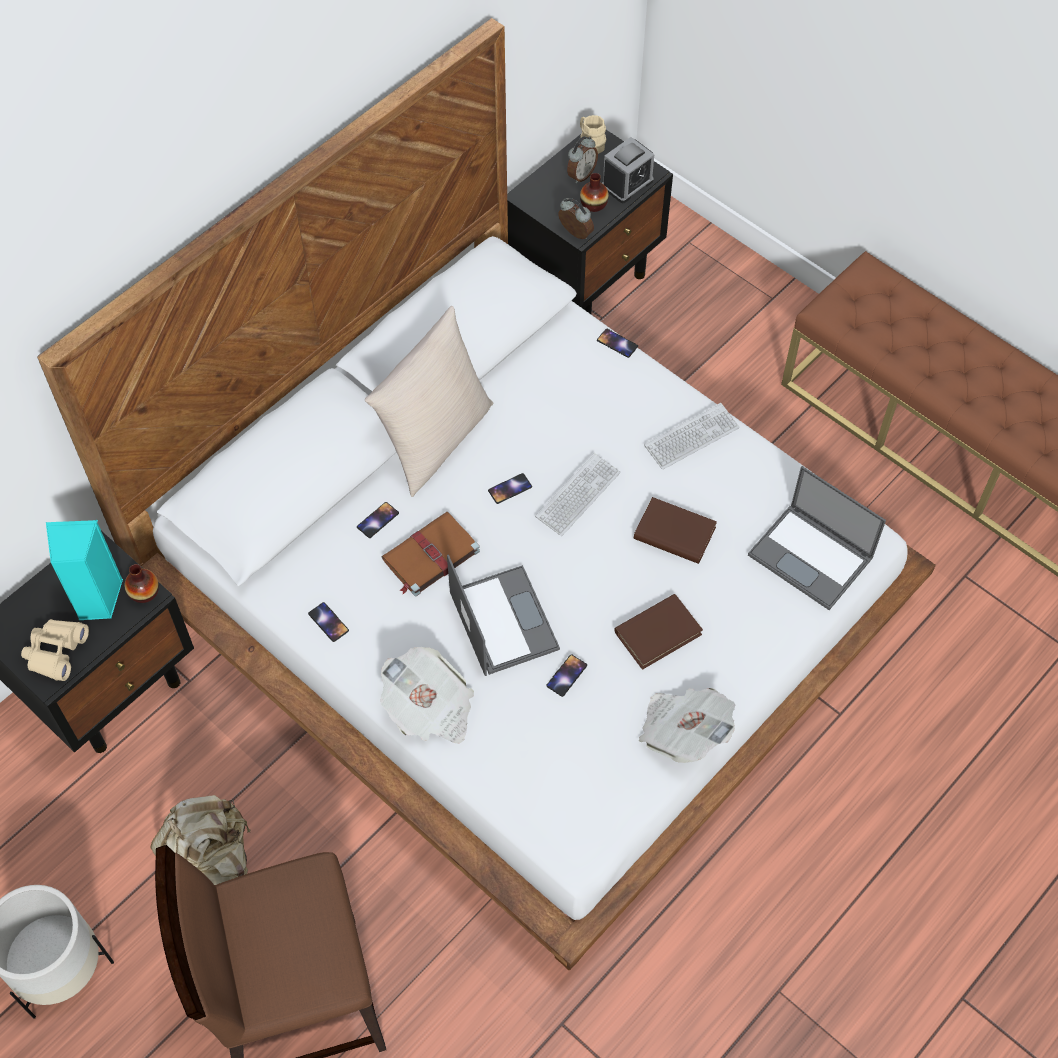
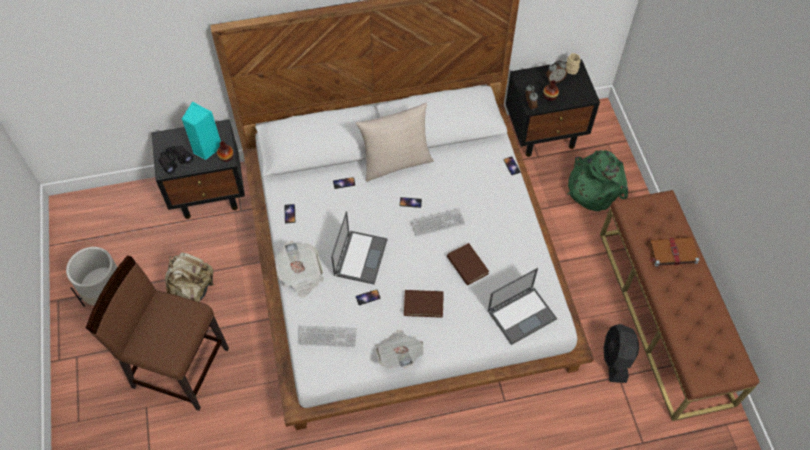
camera: 35 degrees right, 0 degrees up
beige binoculars [21,619,89,681] -> black binoculars [159,146,193,174]
brown book [382,512,480,596] -> brown book moved to [649,237,699,267]
alarm clock [602,137,654,203] -> none
keyboard [644,403,739,470] -> keyboard moved to [299,326,357,347]
laptop [748,466,886,610] -> laptop turned 105 degrees counterclockwise [488,268,557,345]
none -> green backpack [567,150,628,211]
none -> black fan [604,324,639,383]

